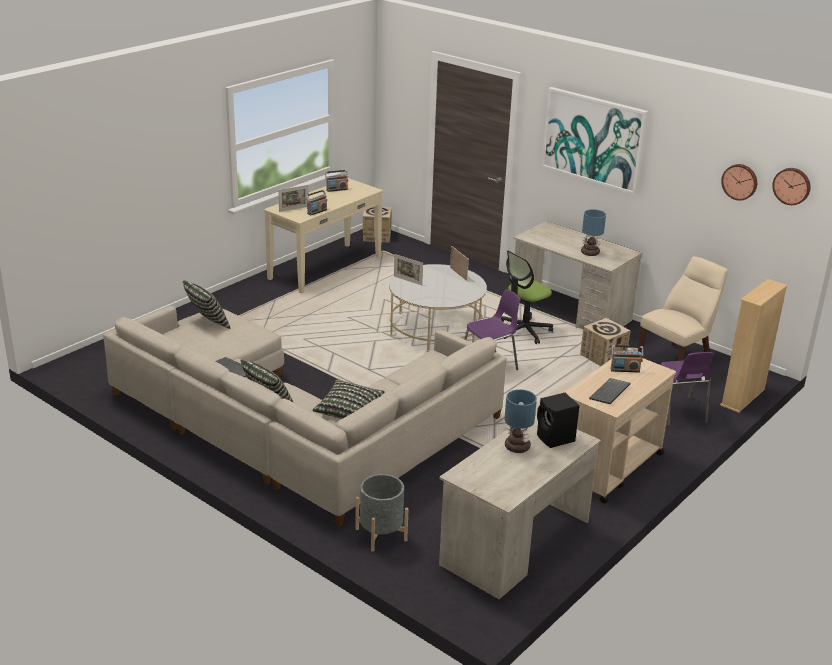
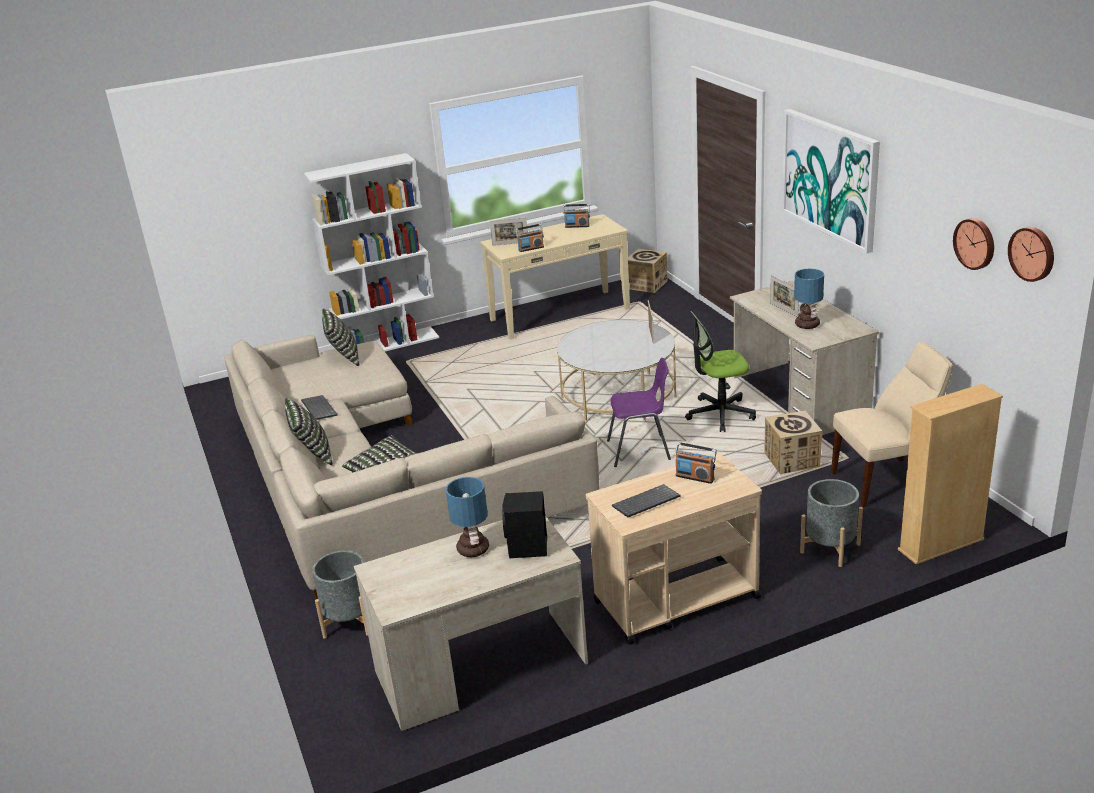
camera: 30 degrees right, 0 degrees up
picture frame [394,254,423,285] -> picture frame moved to [770,275,799,317]
purple chair [661,352,713,426] -> grey planter [800,479,863,567]
none -> white bookcase [304,153,439,352]

